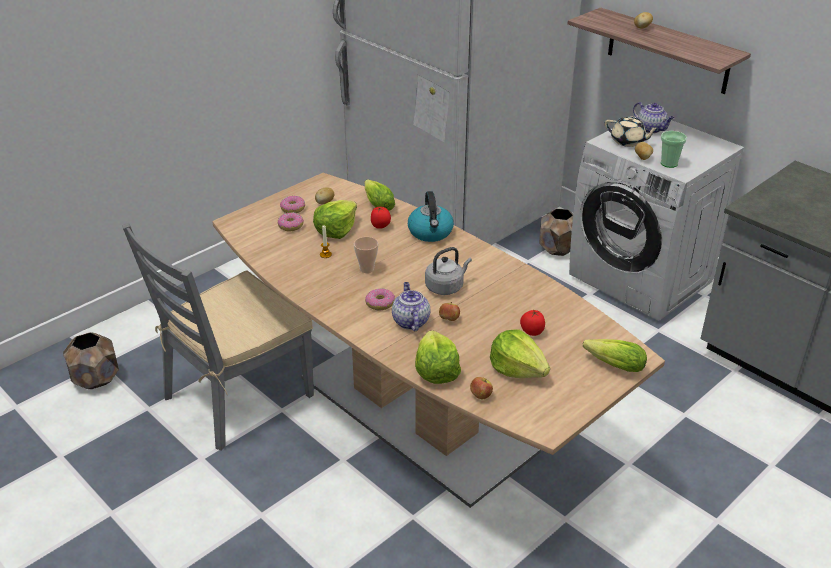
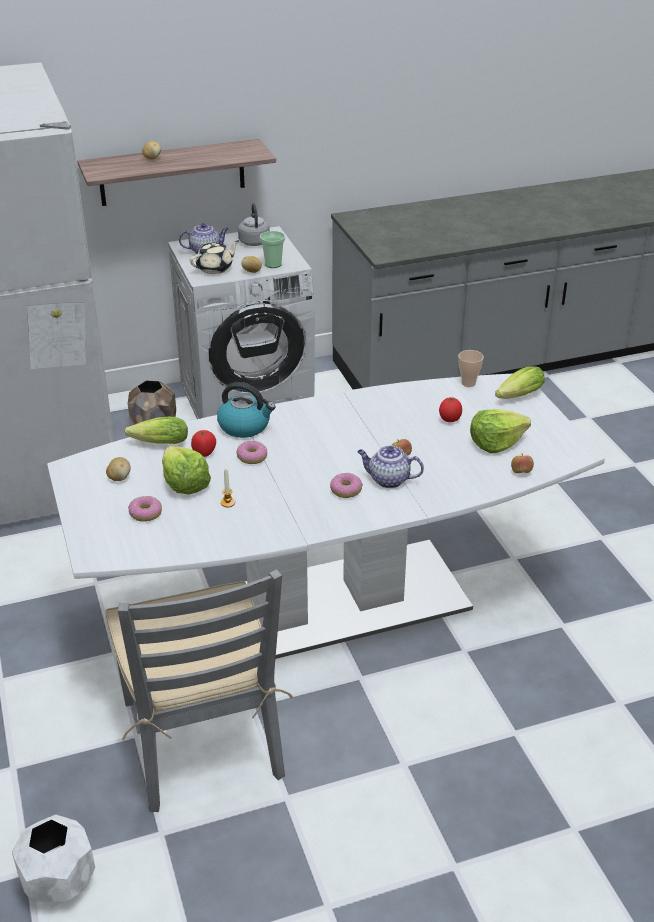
camera: 65 degrees left, 0 degrees up
brown planter [63,332,119,389] -> white planter [12,815,95,907]
brown dining table [212,173,665,508] -> white dining table [47,374,605,659]
donut [280,196,305,213] -> donut moved to [236,441,267,464]
cup [354,237,378,273] -> cup moved to [458,350,484,387]
lettuce [415,330,461,384] -> none
grey kettle [425,247,472,295] -> grey kettle moved to [238,203,270,246]

